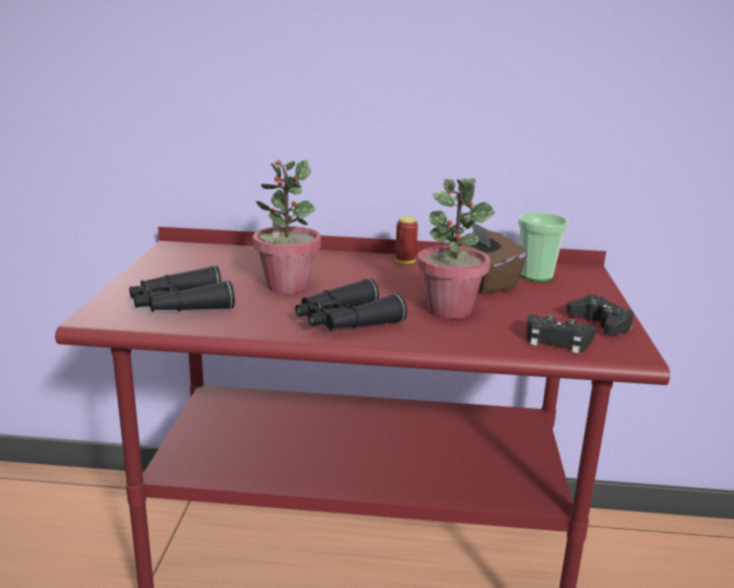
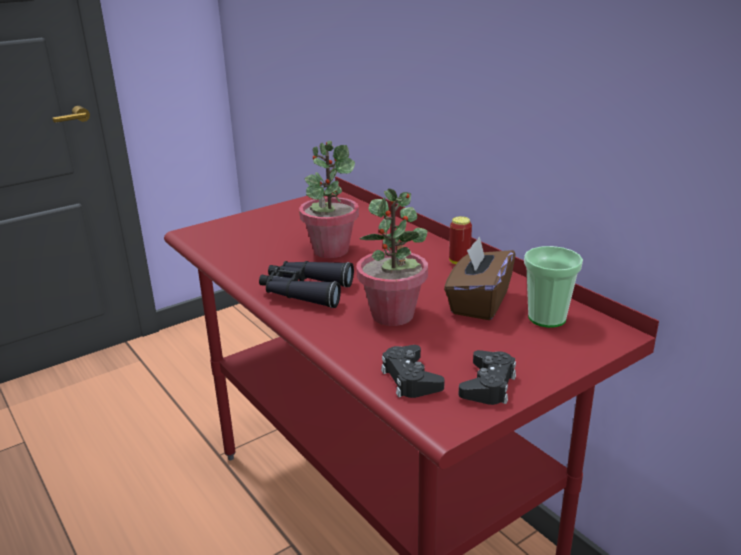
camera: 50 degrees right, 5 degrees up
black binoculars [129,265,235,312] -> none

